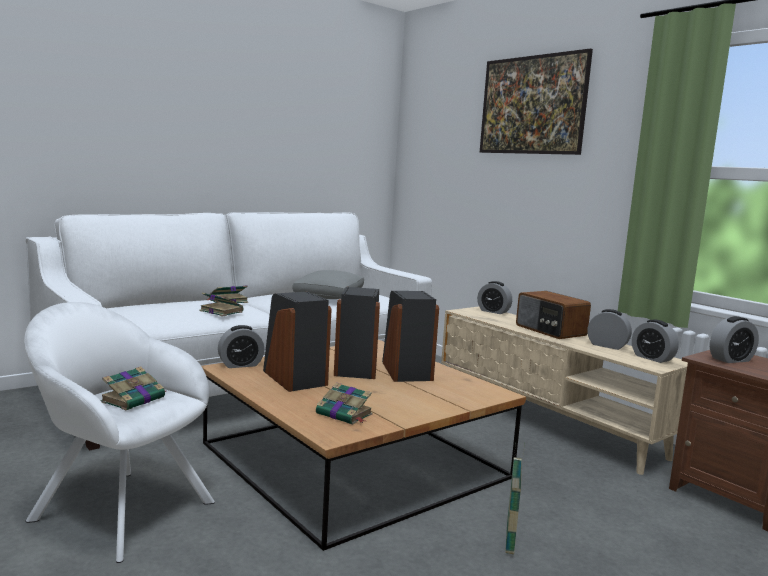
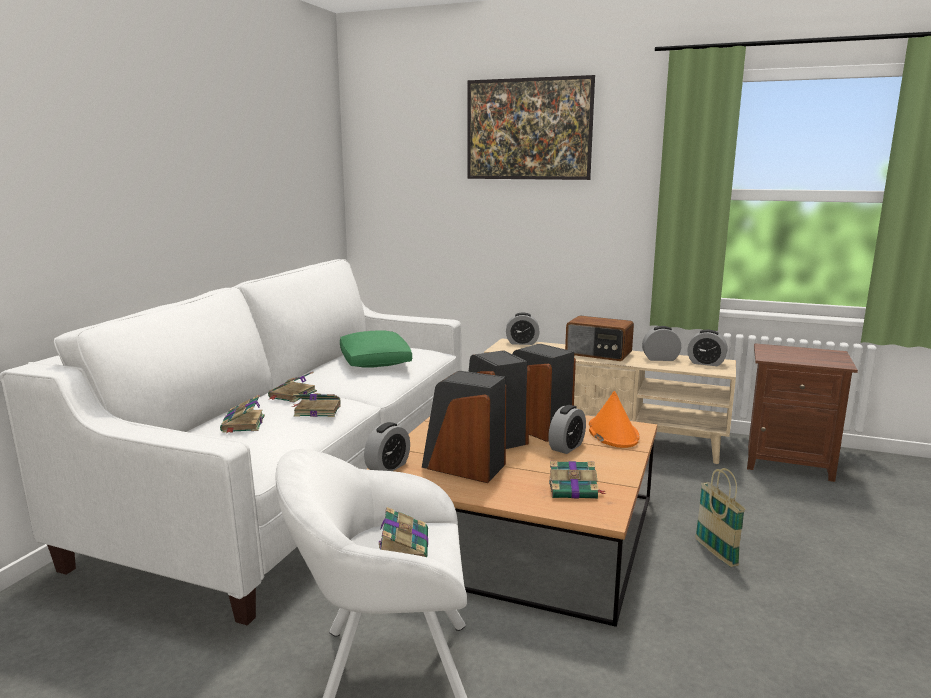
camera: 30 degrees left, 5 degrees up
grey pillow [293,270,364,299] -> green pillow [340,330,412,368]
alarm clock [710,316,759,363] -> alarm clock moved to [548,405,586,454]
none -> book [220,395,265,433]
none -> orange hat [589,391,639,448]

